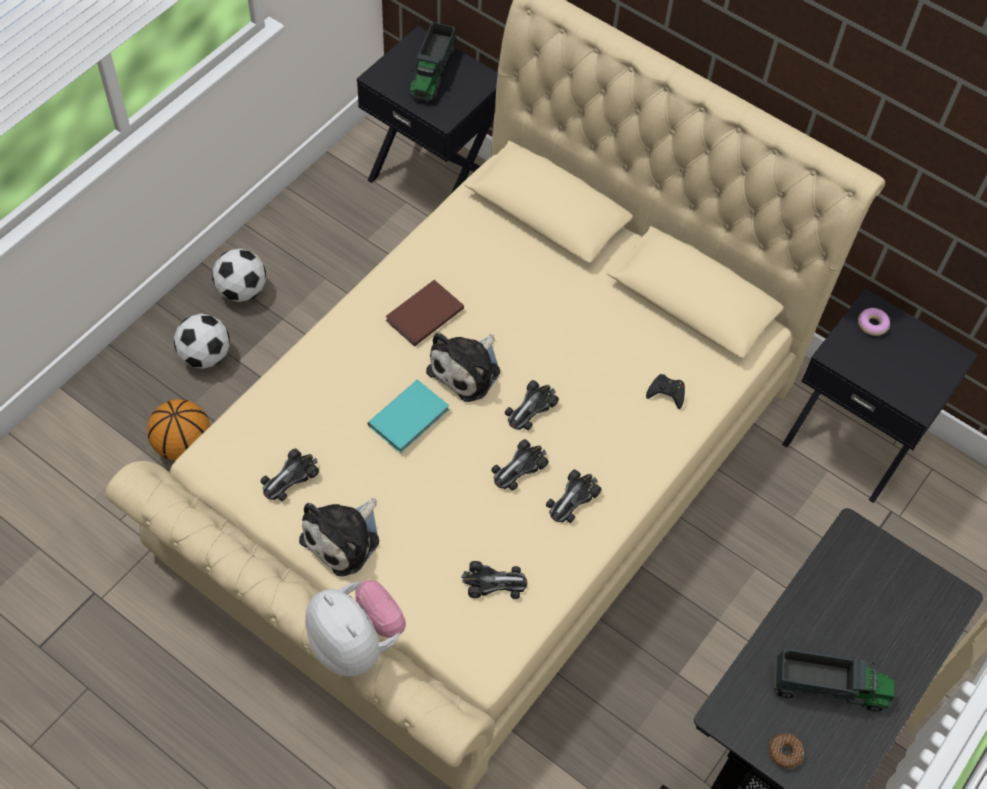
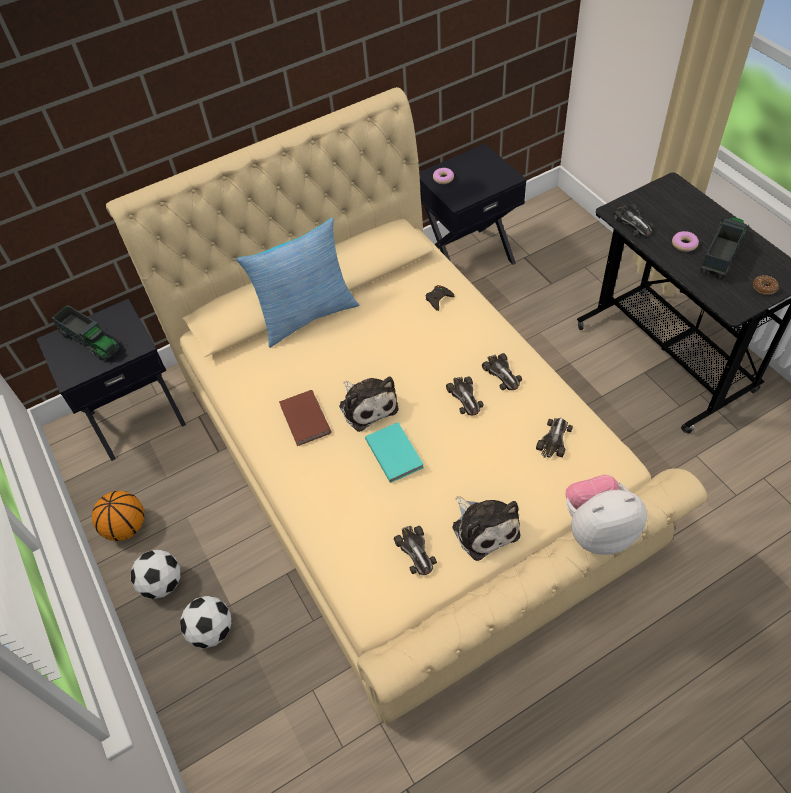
camera: 60 degrees left, 5 degrees down
basketball [147,399,210,461] -> basketball moved to [92,491,144,541]
toy car [505,380,559,430] -> toy car moved to [613,204,654,237]
none -> pillow [236,218,359,348]
none -> donut [672,231,699,252]

